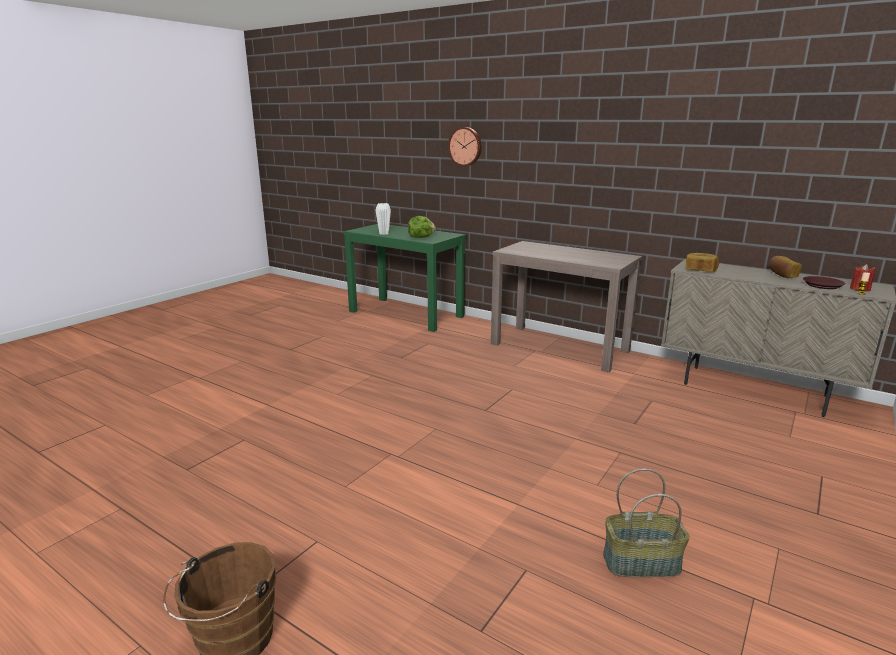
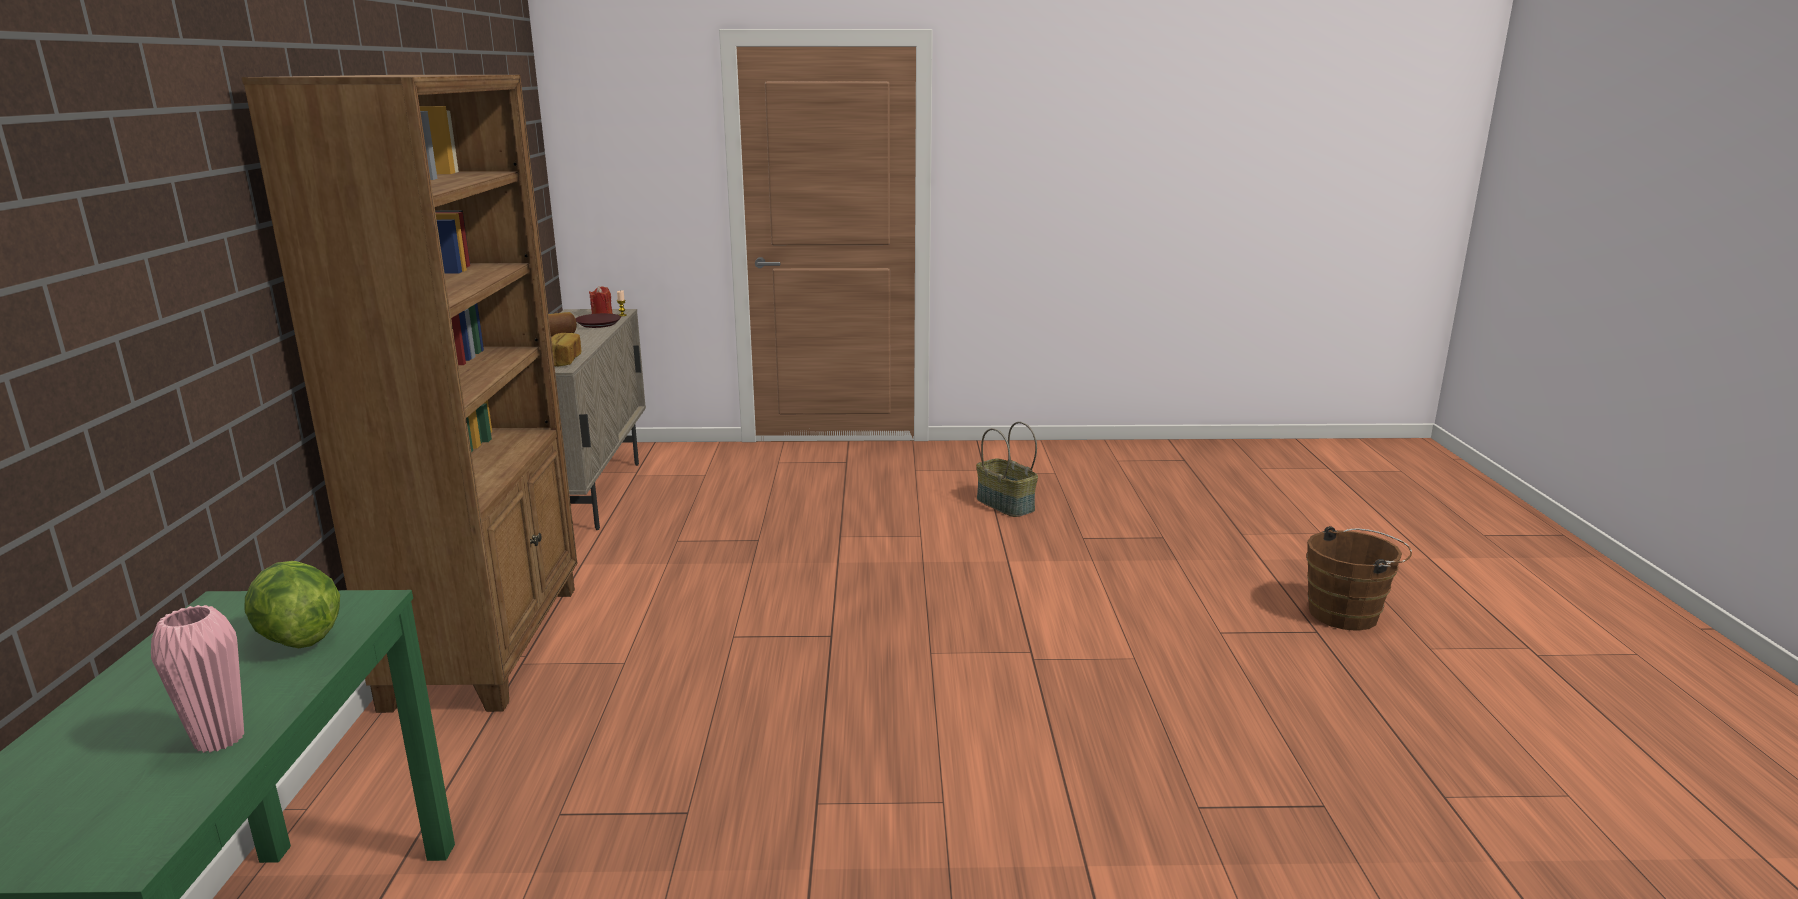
camera: 125 degrees left, 0 degrees up
white vase [375,203,391,235] -> pink vase [151,605,244,753]
wall clock [448,127,482,166] -> none
brown console table [491,241,642,373] -> brown bookcase [242,75,578,713]

